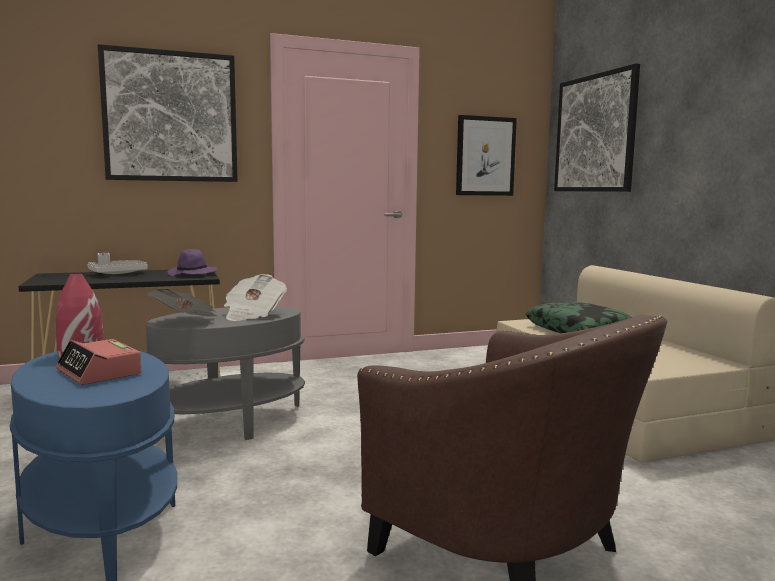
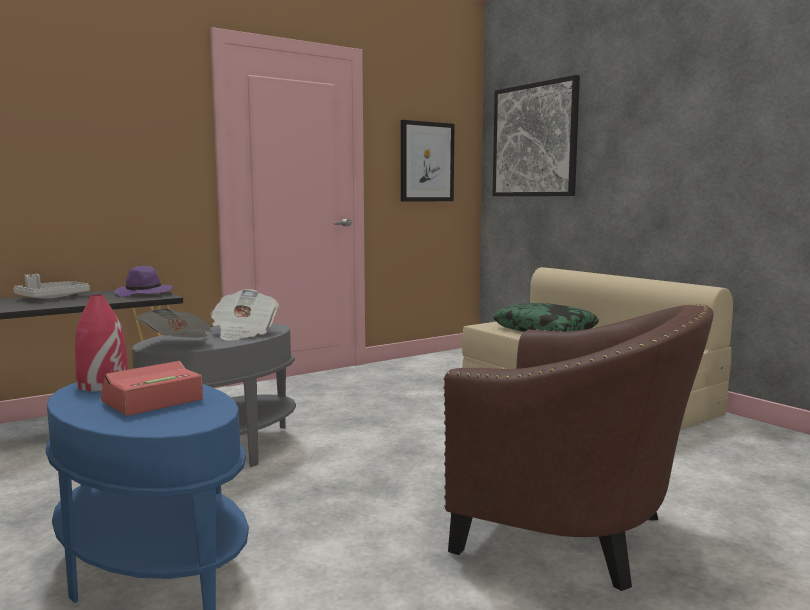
camera: 15 degrees left, 0 degrees up
alarm clock [56,339,142,385] -> alarm clock turned 105 degrees clockwise [101,361,203,416]
picture [98,44,238,182] -> none

